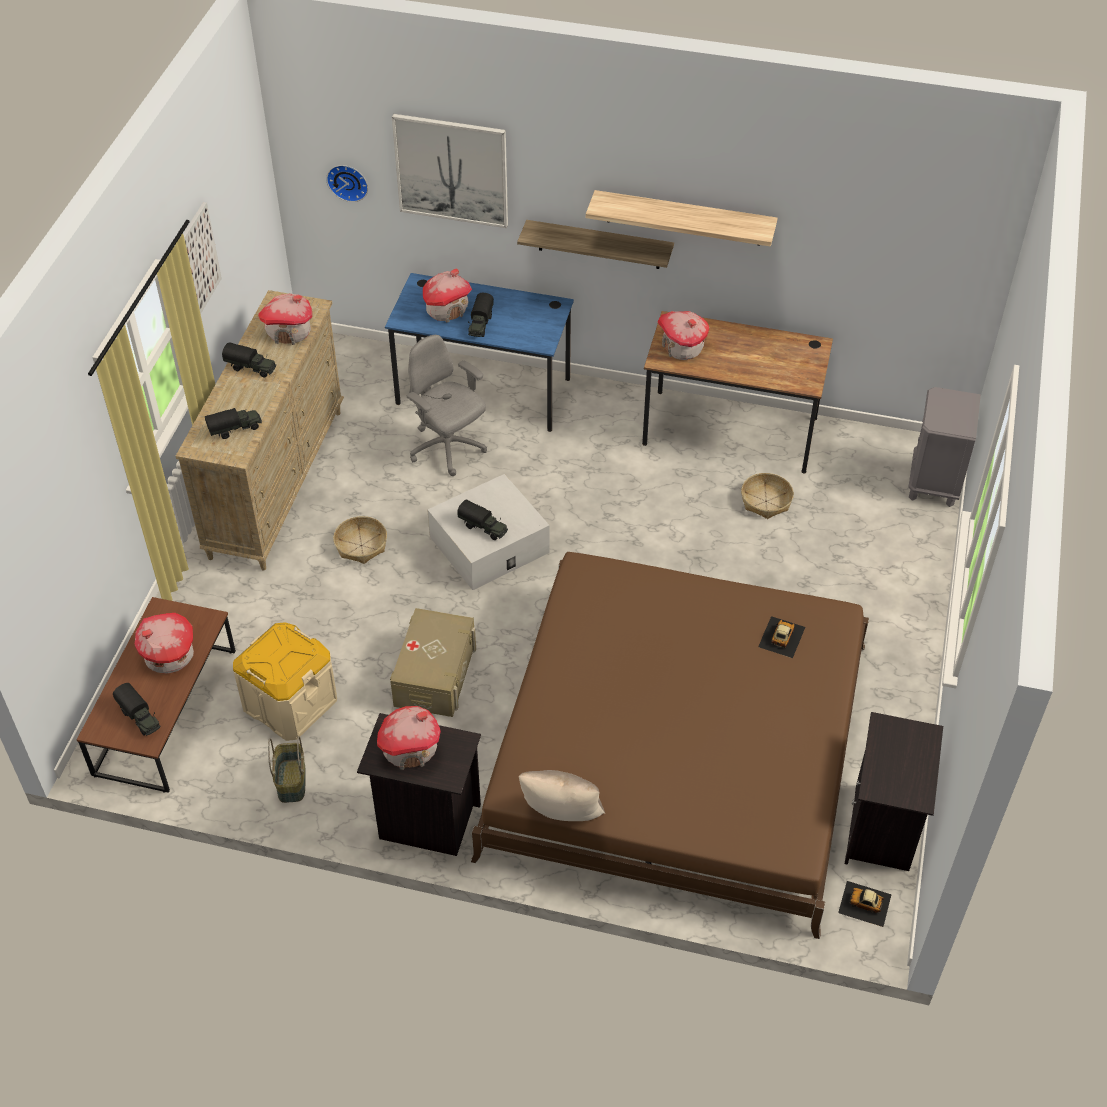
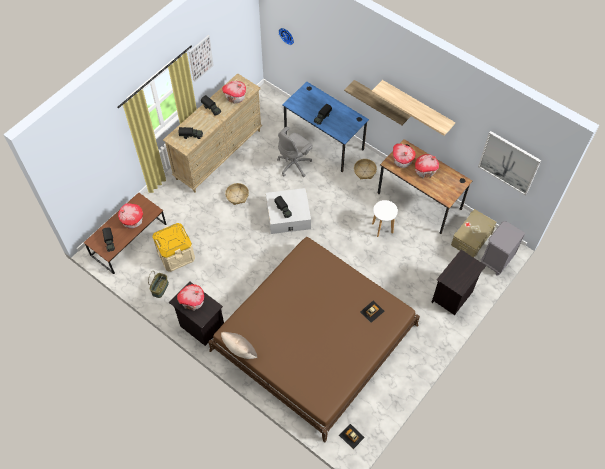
camera: 25 degrees right, 10 degrees up
beige storage box [390,608,476,717] -> beige storage box moved to [451,209,496,258]
picture [392,114,508,228] -> picture moved to [478,131,541,196]
grey office chair [407,335,487,476] -> grey office chair turned 120 degrees counterclockwise [277,126,313,177]
toy house [423,269,472,323] -> toy house moved to [415,154,439,178]
basket [741,473,794,519] -> basket moved to [354,159,377,179]
black nightstand [845,712,943,871] -> black nightstand moved to [431,250,486,315]
none -> white stool [372,200,398,237]

